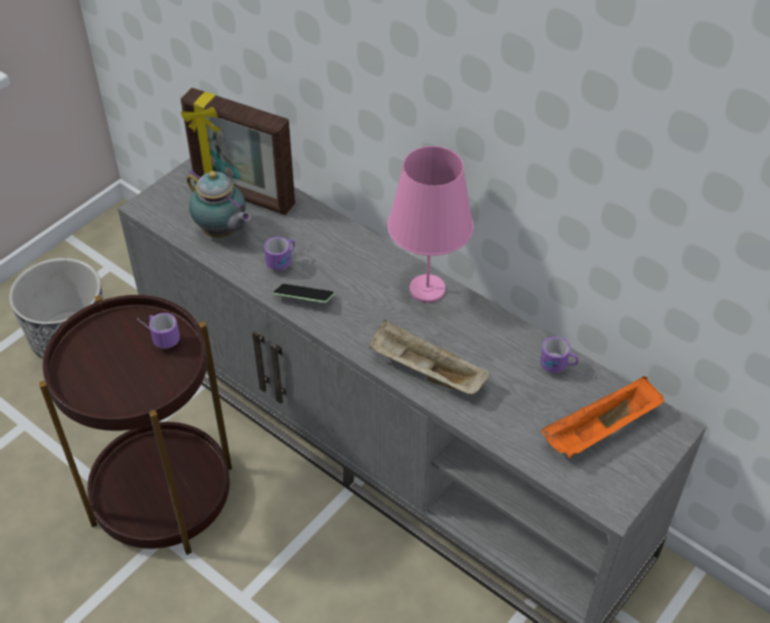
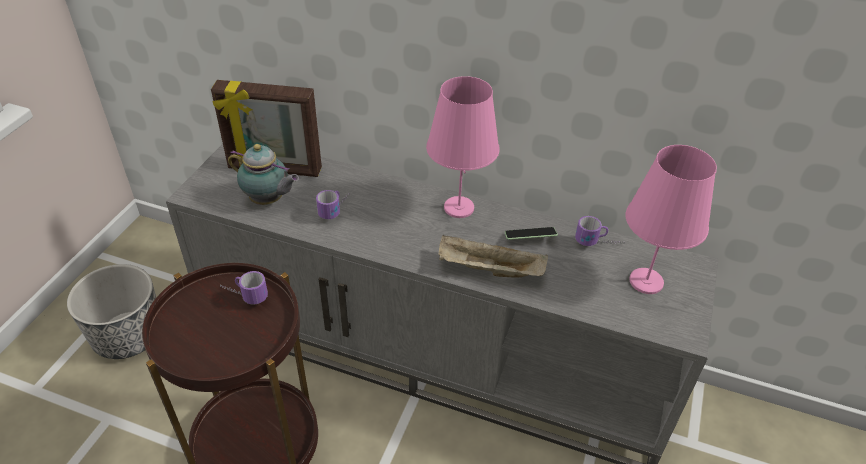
camera: 20 degrees left, 5 degrees down
phone [272,284,335,303] -> phone moved to [505,227,558,240]
orange tray [541,376,664,458] -> pink table lamp [626,145,717,294]

